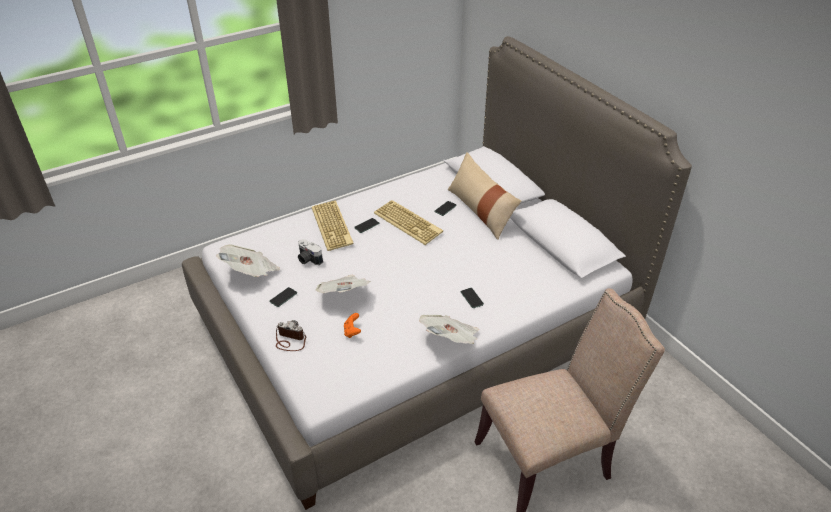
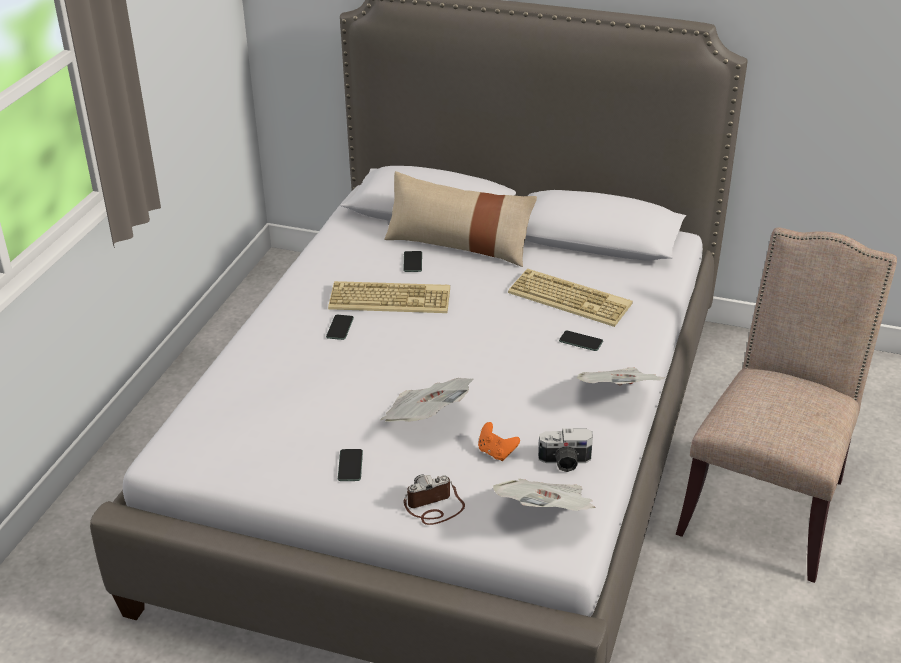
camera: 40 degrees left, 5 degrees down
newspaper [216,244,280,277] -> newspaper moved to [493,479,595,511]
camera [298,239,323,265] -> camera moved to [538,428,593,472]
keyboard [312,201,354,251] -> keyboard moved to [508,269,633,327]

